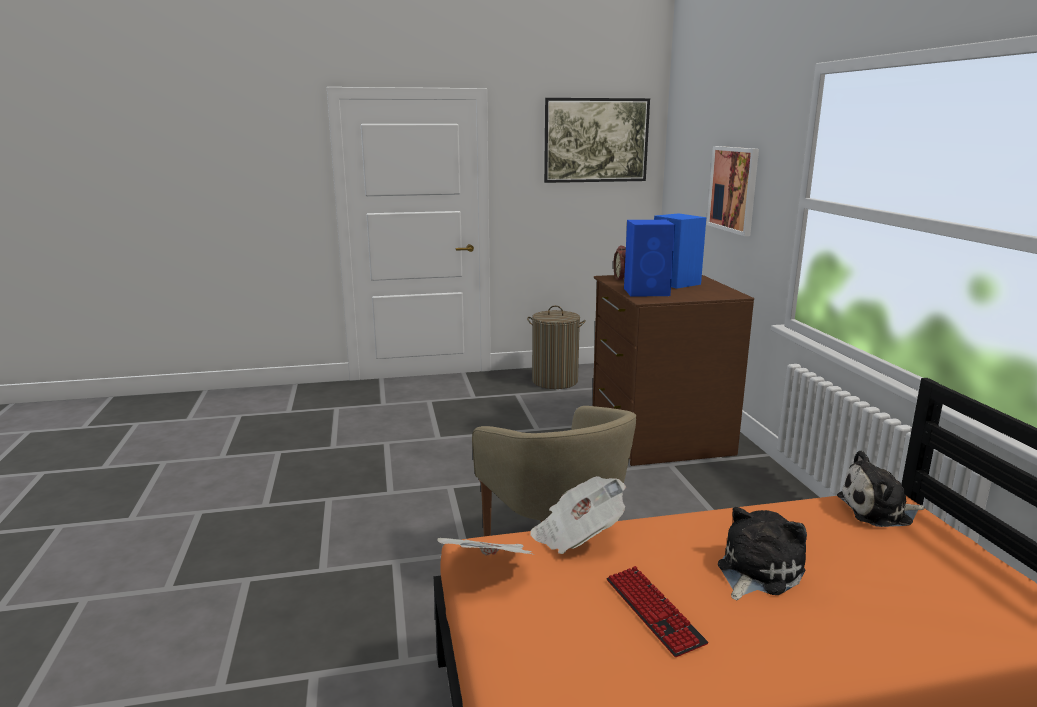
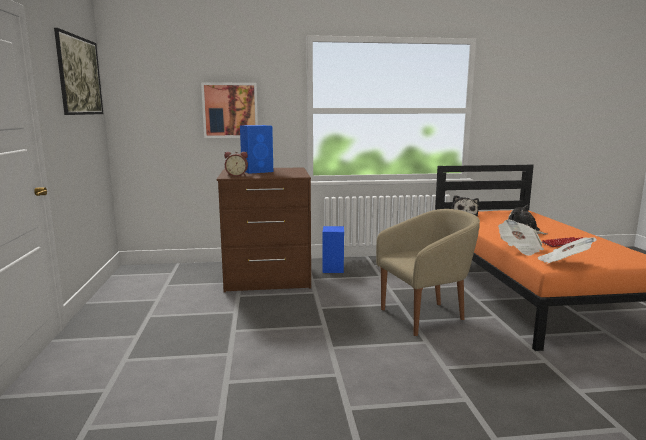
camera: 85 degrees left, 5 degrees down
laundry basket [527,305,586,389] -> none
blue speaker [624,220,675,297] -> blue speaker moved to [323,226,344,273]

